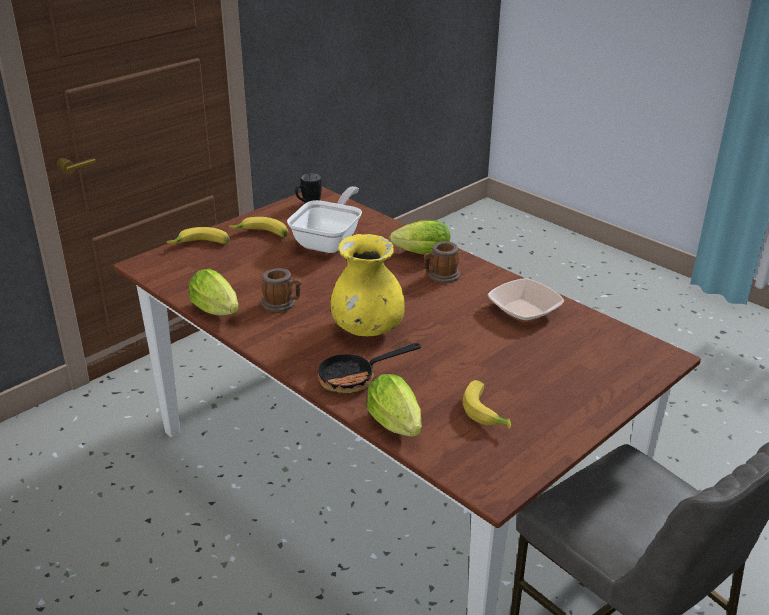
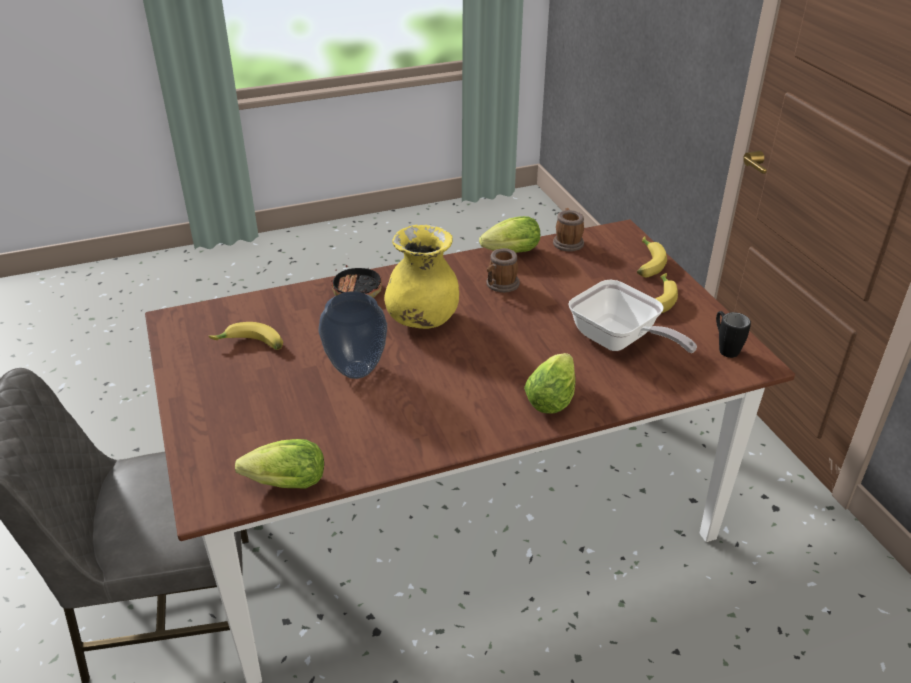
camera: 115 degrees right, 5 degrees up
lettuce [367,374,422,437] -> lettuce moved to [235,439,324,488]
mug [424,241,460,283] -> mug moved to [553,208,584,252]
bowl [487,278,564,322] -> none
none -> vase [318,291,387,379]

